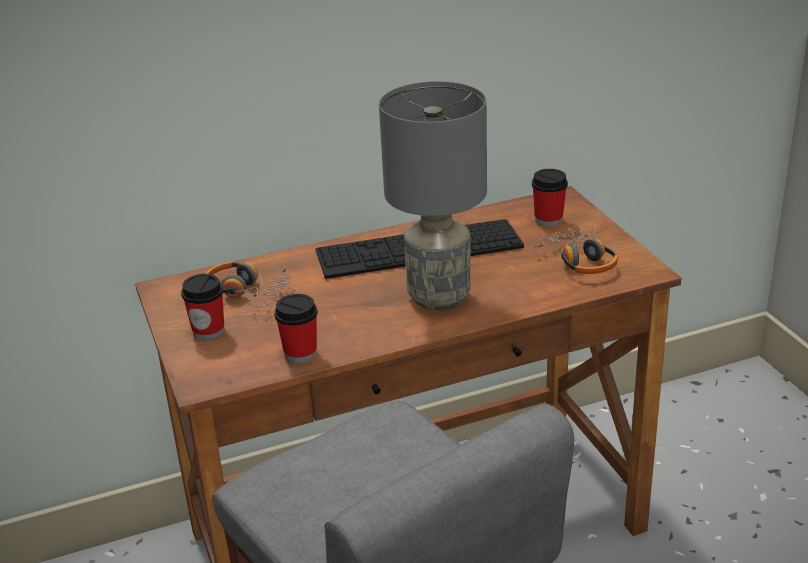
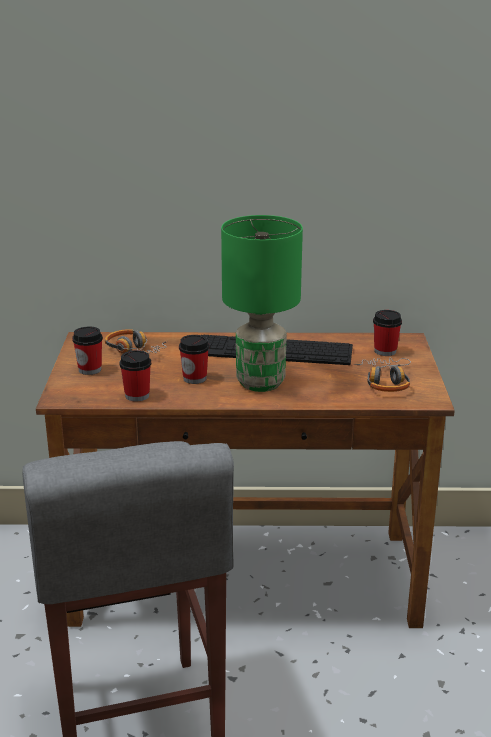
camera: 20 degrees right, 5 degrees down
grey table lamp [379,81,487,310] -> green table lamp [221,215,303,392]
none -> cup [179,335,209,384]

